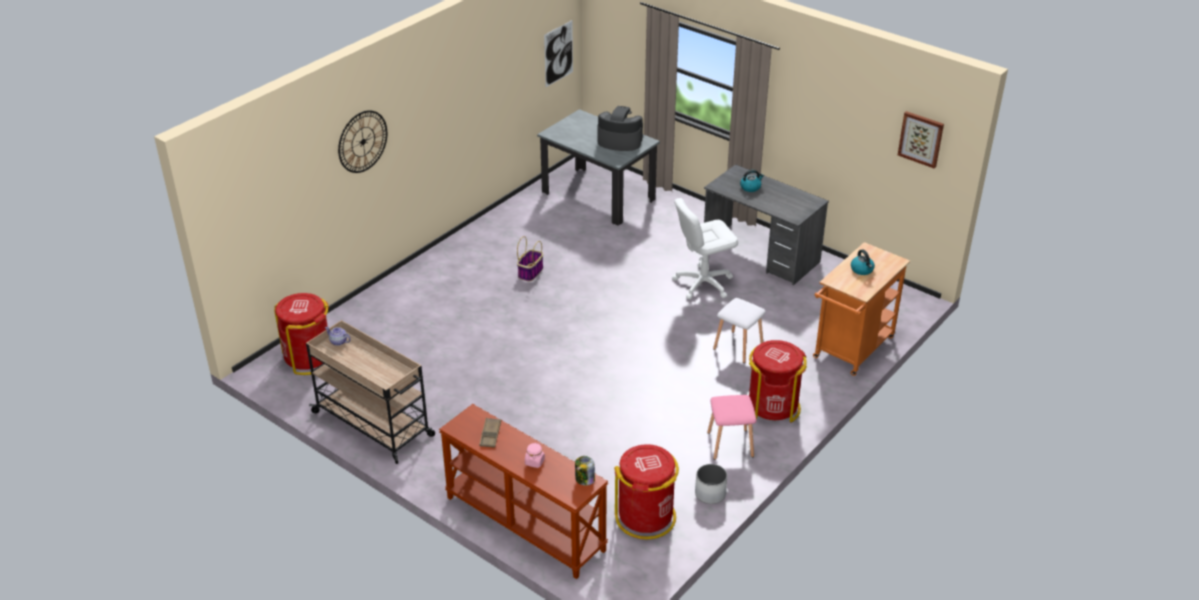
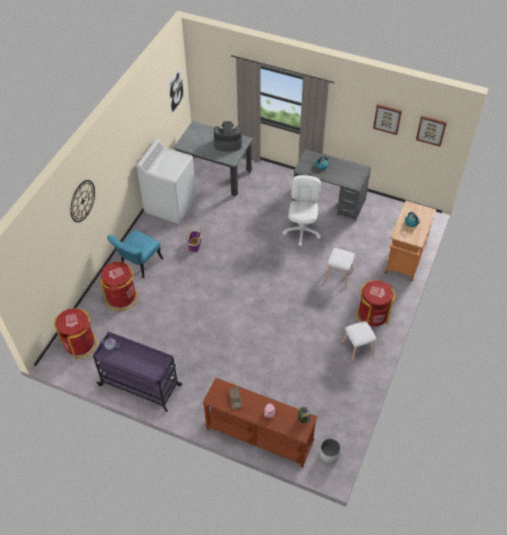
camera: 15 degrees left, 15 degrees up
beige cart [306,320,435,464] -> purple cart [93,331,182,412]
red trash can [614,444,679,539] -> red trash can moved to [99,261,138,311]
white office chair [672,198,738,300] -> white office chair turned 135 degrees clockwise [283,175,321,246]
white planter [695,464,727,504] -> white planter moved to [320,439,341,464]
pink stool [707,395,756,460] -> white stool [342,321,376,362]
none -> turquoise chair [107,230,164,278]
none -> white washing machine [136,139,196,224]
none -> picture [373,104,402,135]

